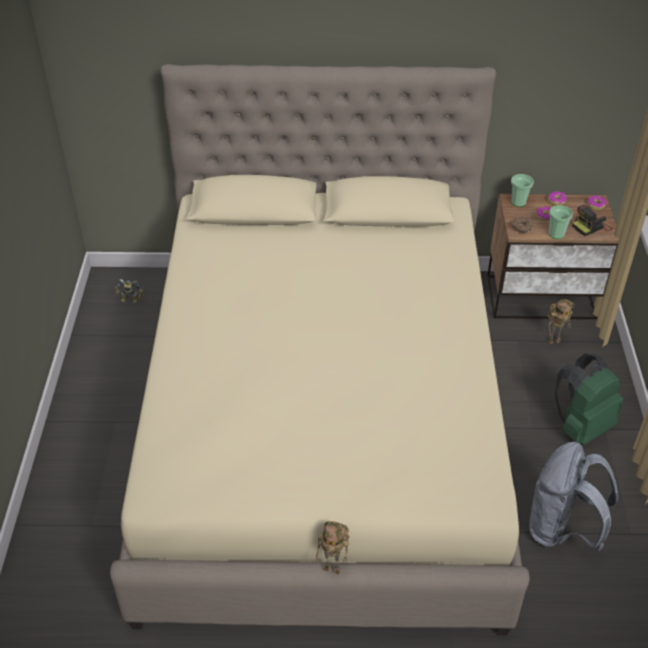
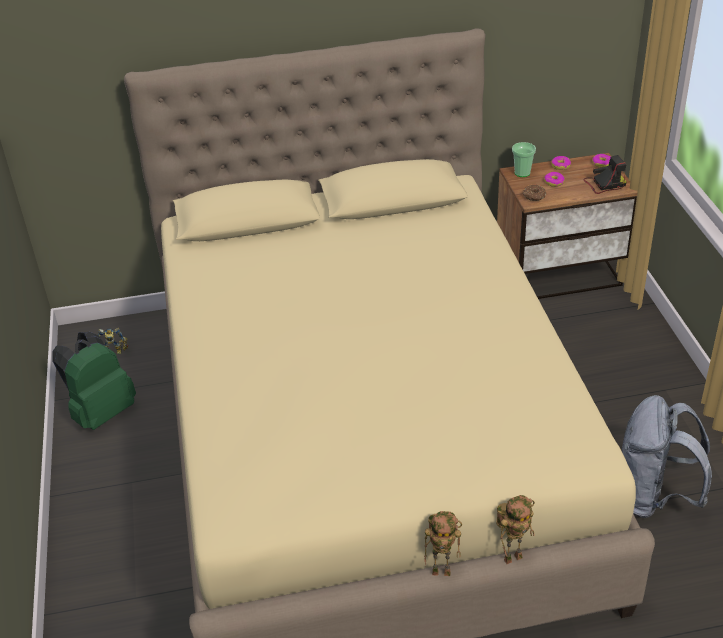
camera: 10 degrees left, 5 degrees down
toy robot [548,299,574,344] -> toy robot moved to [496,495,535,564]
cup [549,205,573,239] -> none
green backpack [555,353,623,445] -> green backpack moved to [52,332,136,430]
camera [572,205,612,236] -> camera turned 150 degrees counterclockwise [583,155,627,194]

